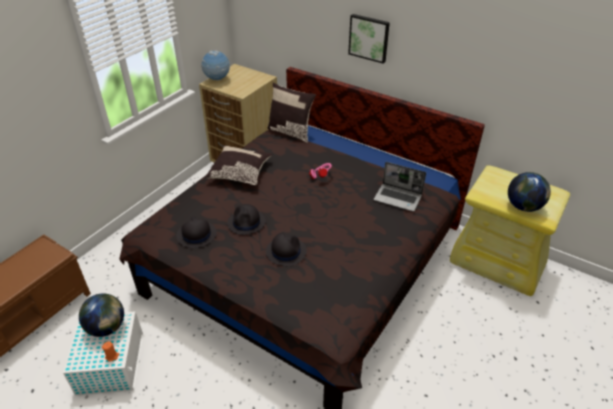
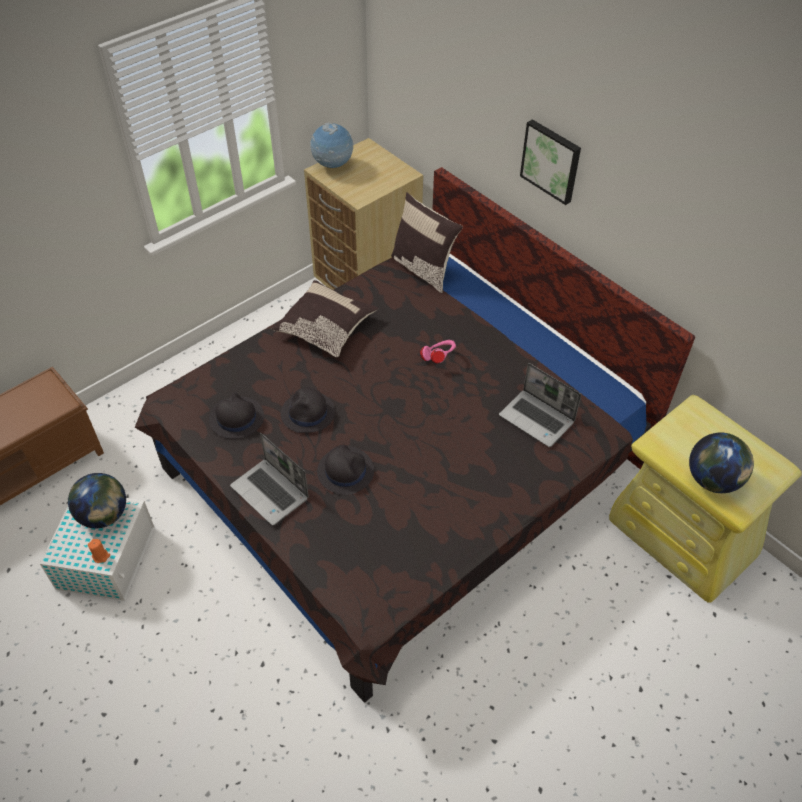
camera: 15 degrees right, 10 degrees up
none -> laptop [230,433,309,525]

